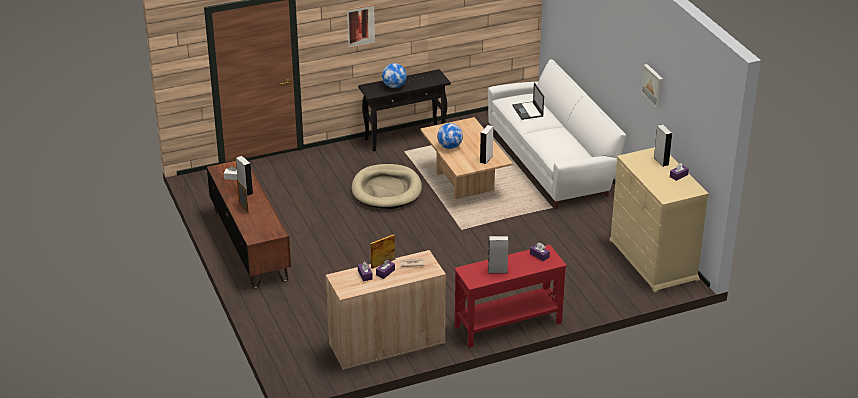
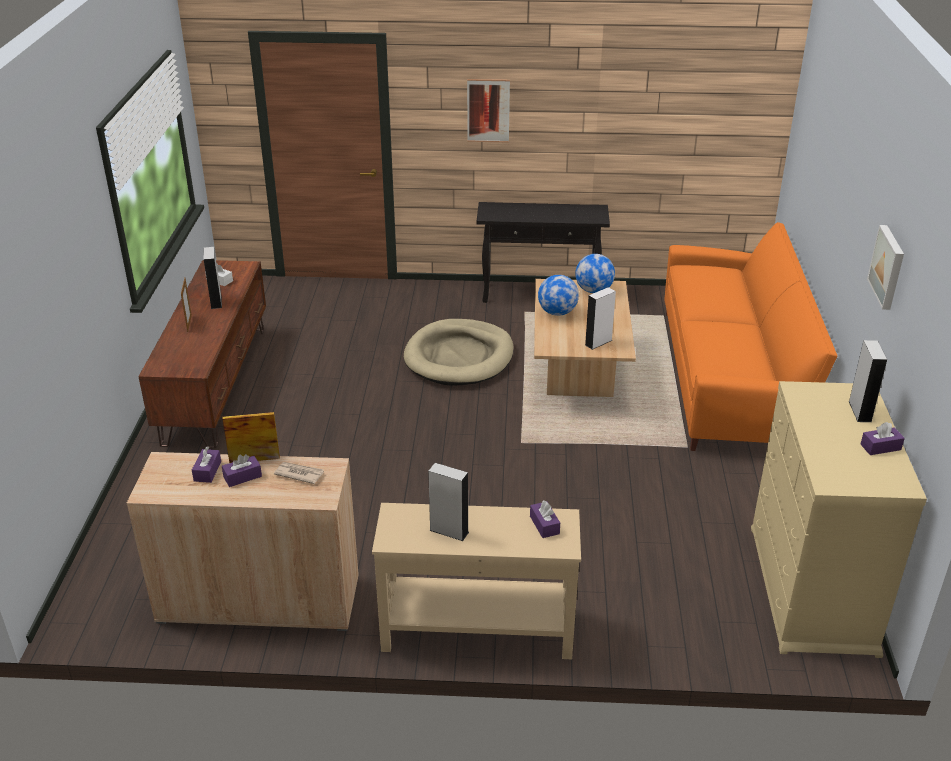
camera: 25 degrees right, 0 degrees up
globe [382,63,407,88] -> globe moved to [575,254,615,293]
red console table [454,245,567,348] -> beige console table [372,503,581,659]
white sofa [488,60,626,209] -> orange sofa [664,222,837,451]
laptop [512,82,544,120] -> none

